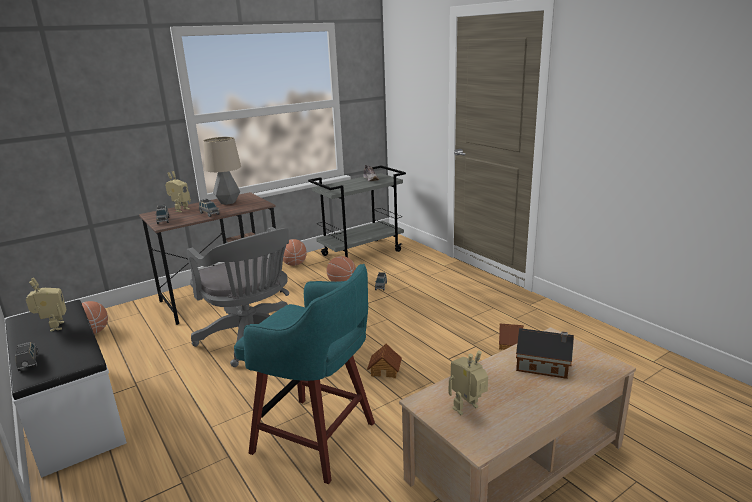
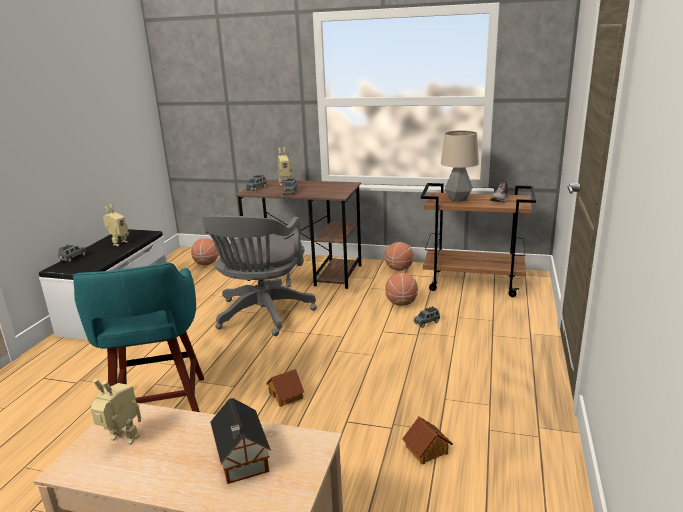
camera: 50 degrees right, 0 degrees up
table lamp [203,137,241,205] -> table lamp moved to [441,130,479,202]
grey cart [308,166,406,257] -> brown cart [421,183,536,297]

